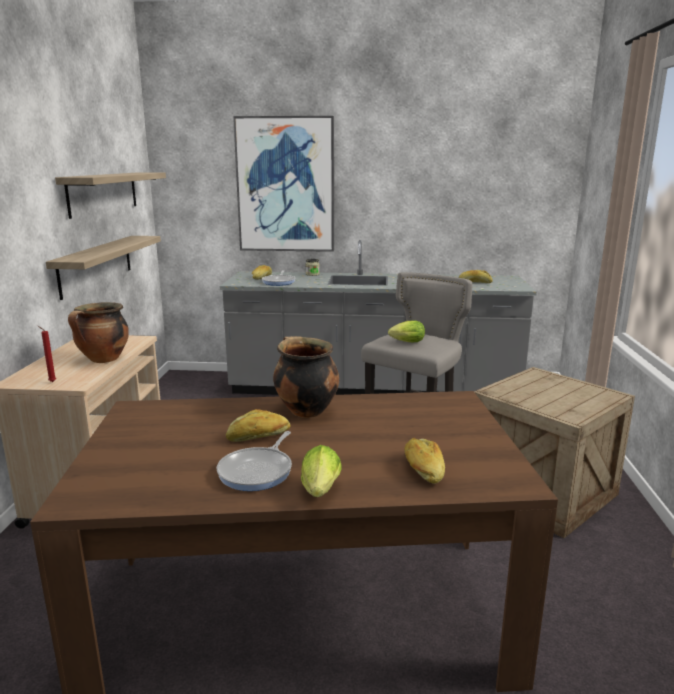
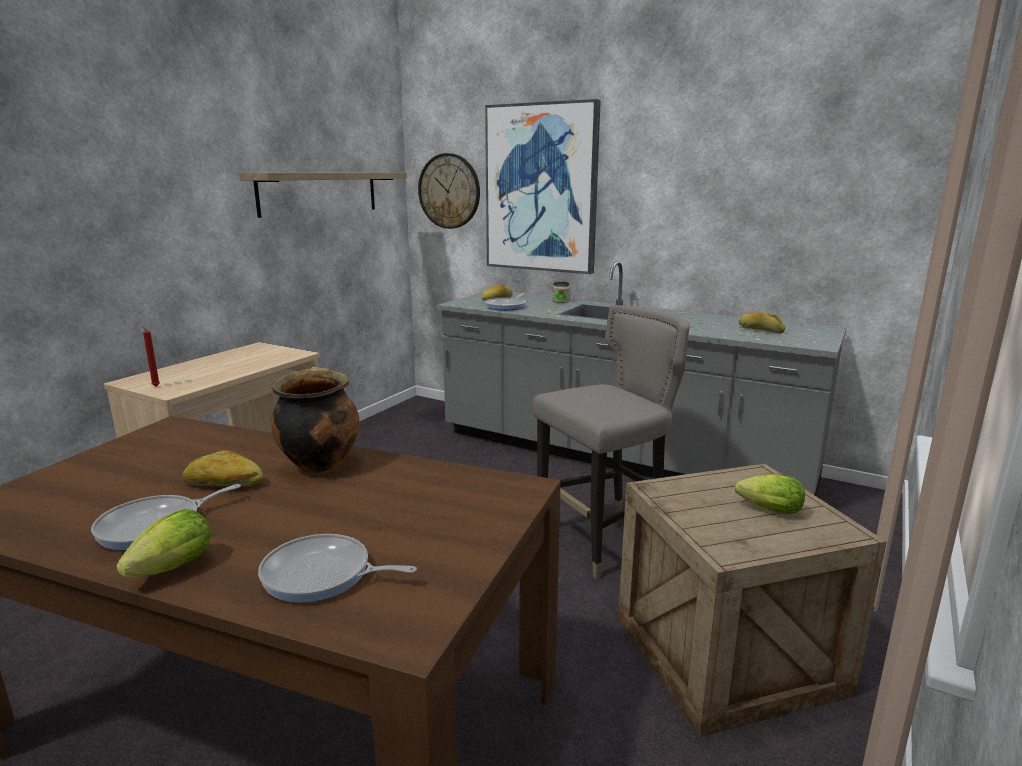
camera: 25 degrees right, 0 degrees up
shelf [46,236,161,300] -> none
cooking pot [68,302,129,363] -> none
lettuce [388,320,425,342] -> lettuce moved to [735,474,805,515]
bread [404,438,445,484] -> frying pan [258,534,417,603]
none -> wall clock [418,153,480,229]

